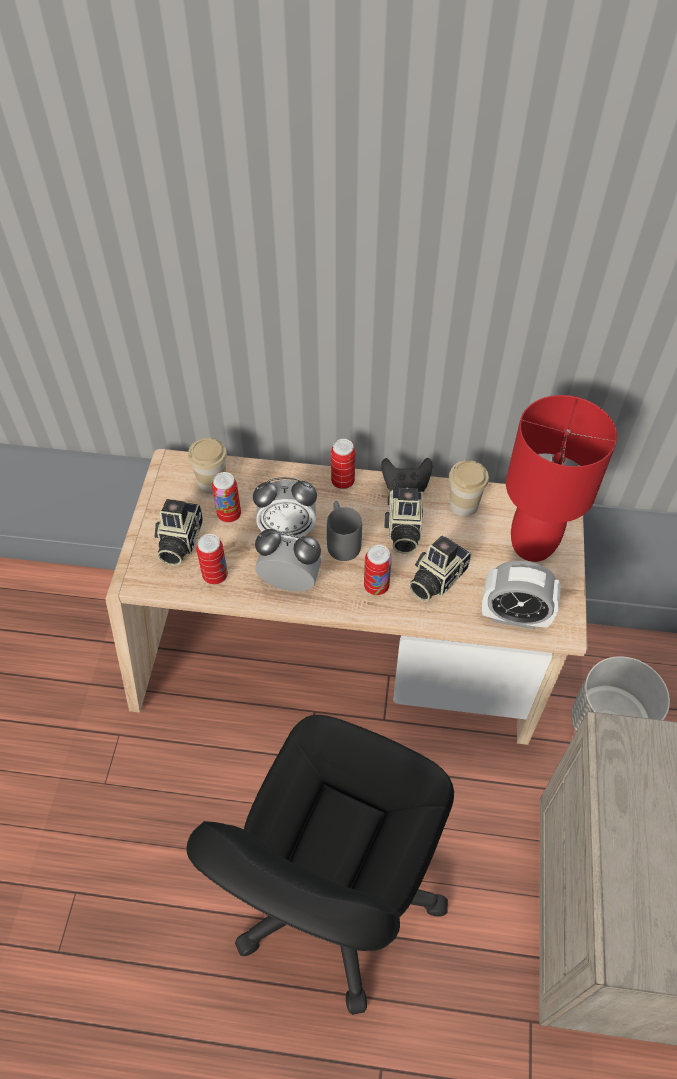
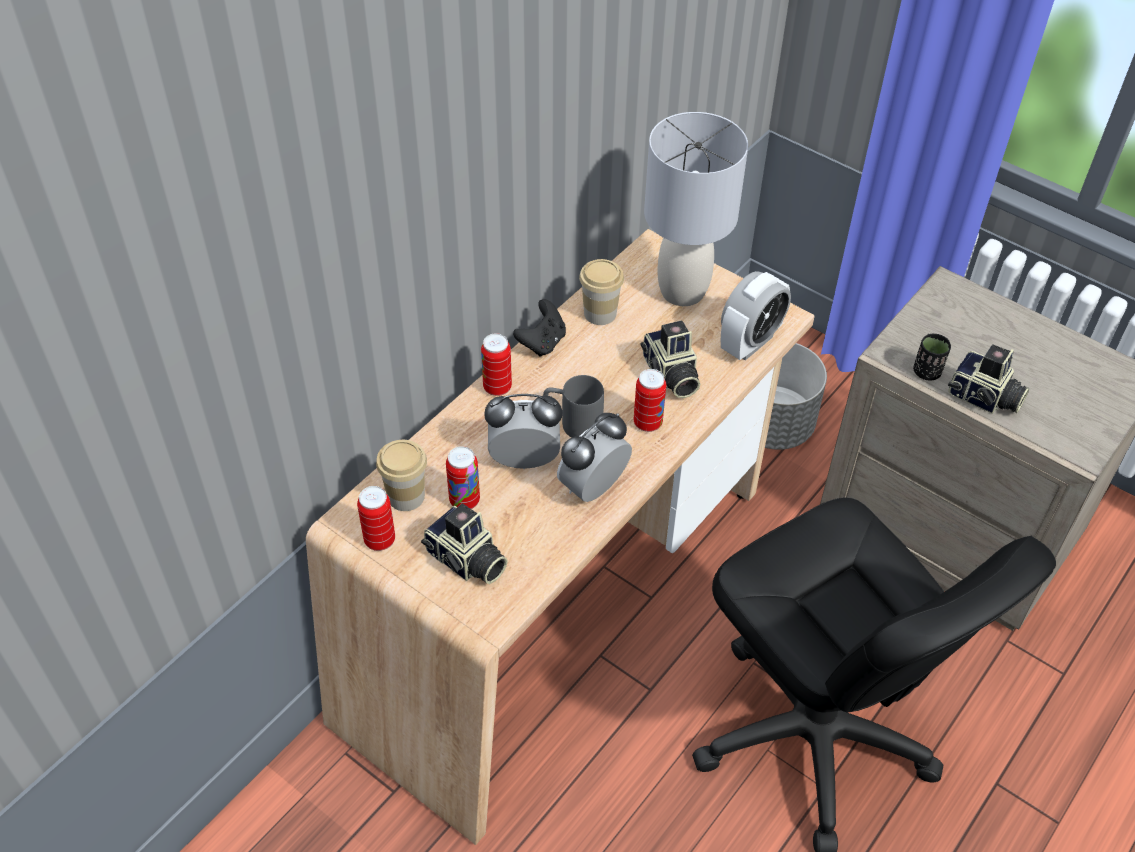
camera: 60 degrees left, 5 degrees down
can [196,534,228,585] -> can moved to [357,486,395,551]
alarm clock [253,477,317,537] -> alarm clock turned 120 degrees counterclockwise [484,394,563,469]
camera [384,488,423,554] -> camera moved to [948,344,1030,414]
red table lamp [506,395,617,562] -> grey table lamp [644,112,748,306]
none -> black cup [913,334,951,380]

